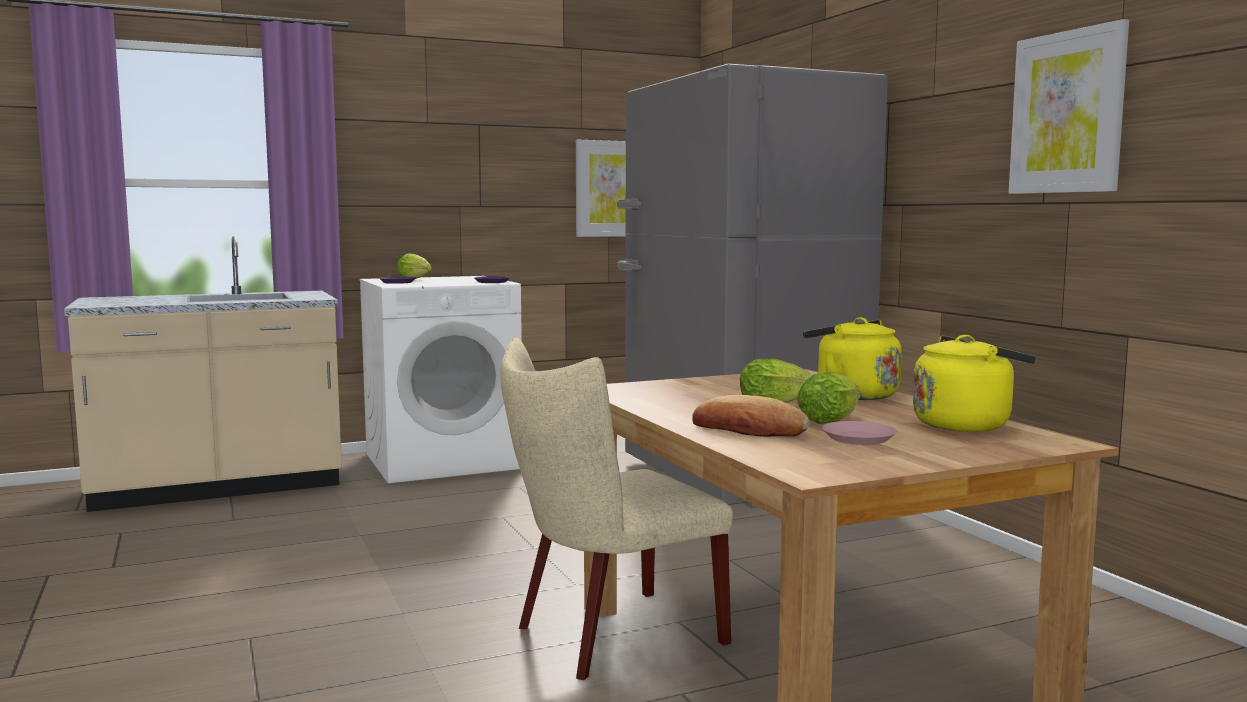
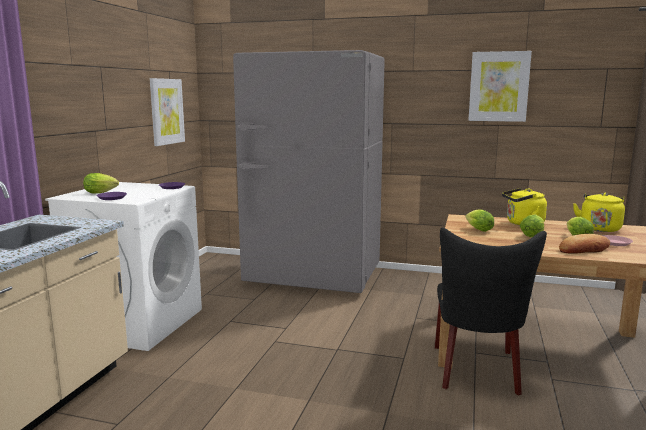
camera: 50 degrees left, 5 degrees up
beige chair [500,338,733,680] -> black chair [435,227,547,396]
none -> lettuce [465,209,494,232]

